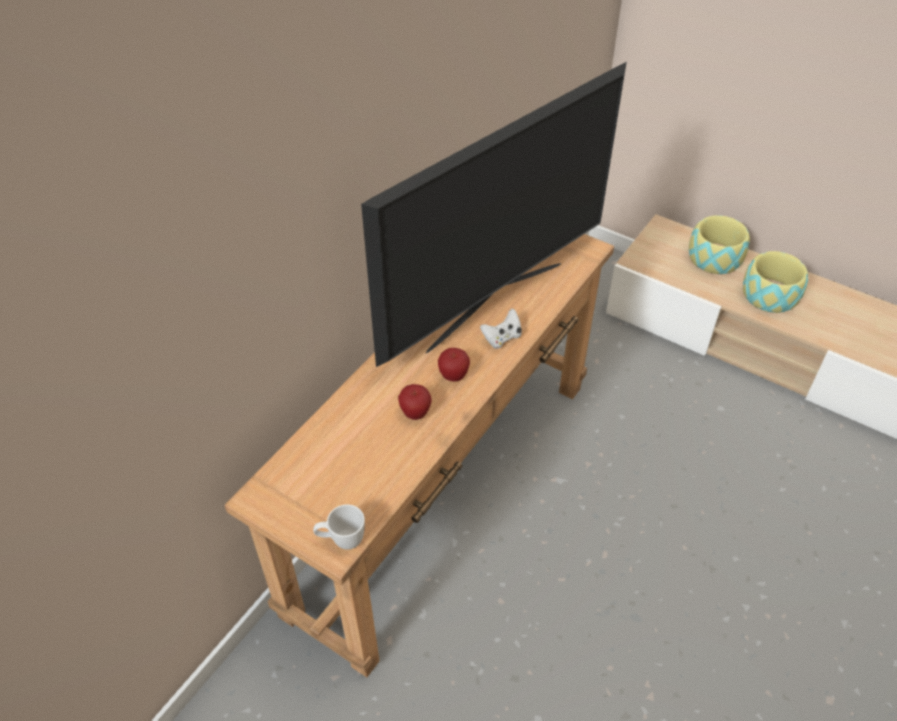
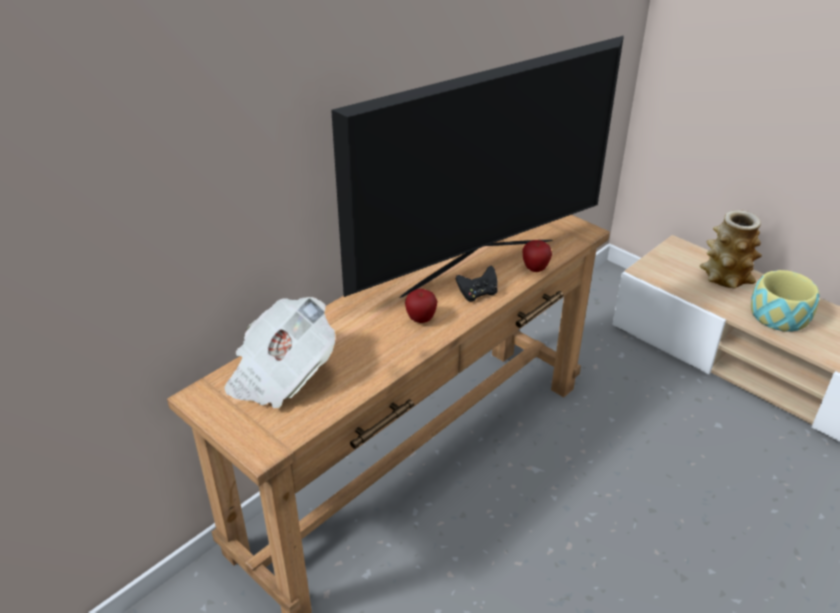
camera: 10 degrees right, 10 degrees down
white mug [313,504,365,550] -> none
apple [398,384,432,420] -> apple moved to [522,240,552,272]
white game controller [480,308,522,349] -> black game controller [456,266,498,301]
bowl [689,215,750,274] -> vase [700,210,762,289]
none -> newspaper [224,297,336,408]

